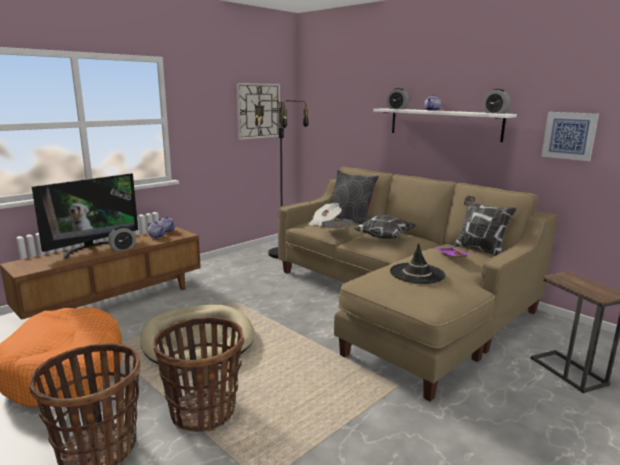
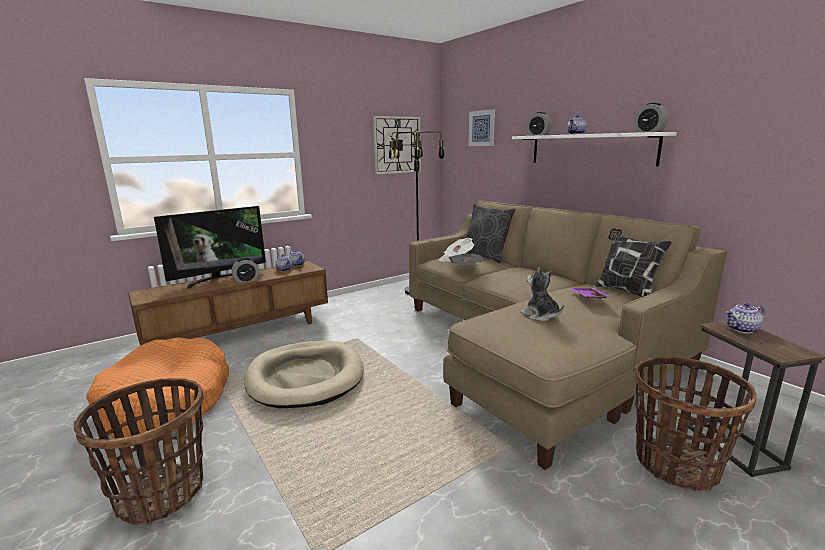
camera: 10 degrees right, 0 degrees up
basket [153,317,244,432] -> basket moved to [634,357,757,491]
pillow [353,215,417,239] -> none
black hat [390,243,445,284] -> plush toy [521,268,564,322]
picture [541,112,599,161] -> picture moved to [469,109,495,146]
none -> teapot [726,303,765,333]

